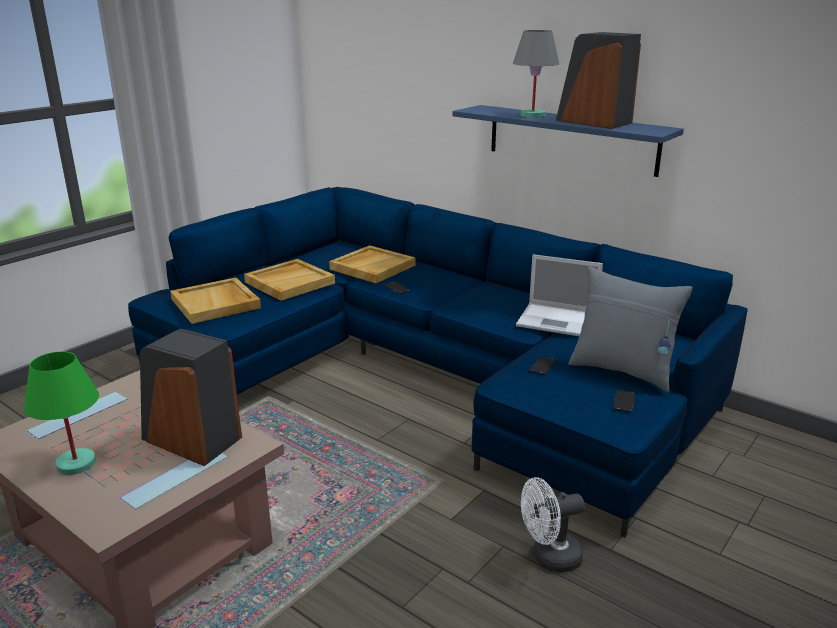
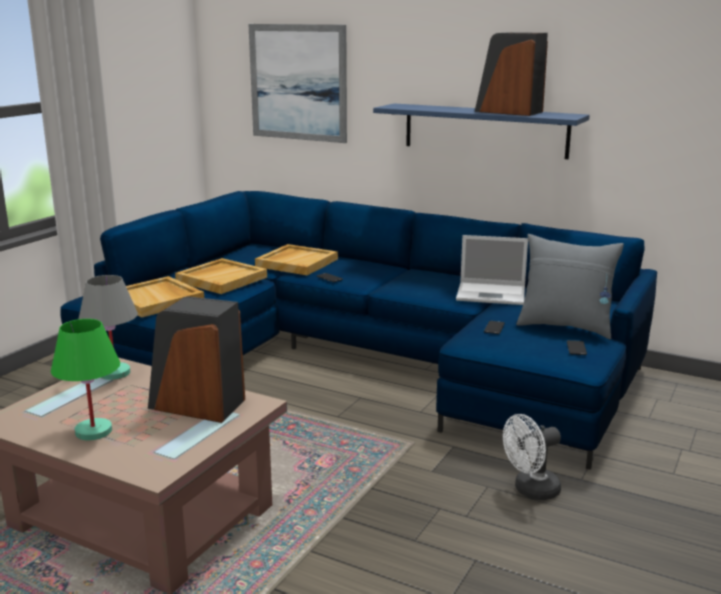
camera: 10 degrees left, 5 degrees down
grey table lamp [513,30,559,118] -> grey table lamp moved to [78,275,138,380]
none -> picture [248,24,347,143]

